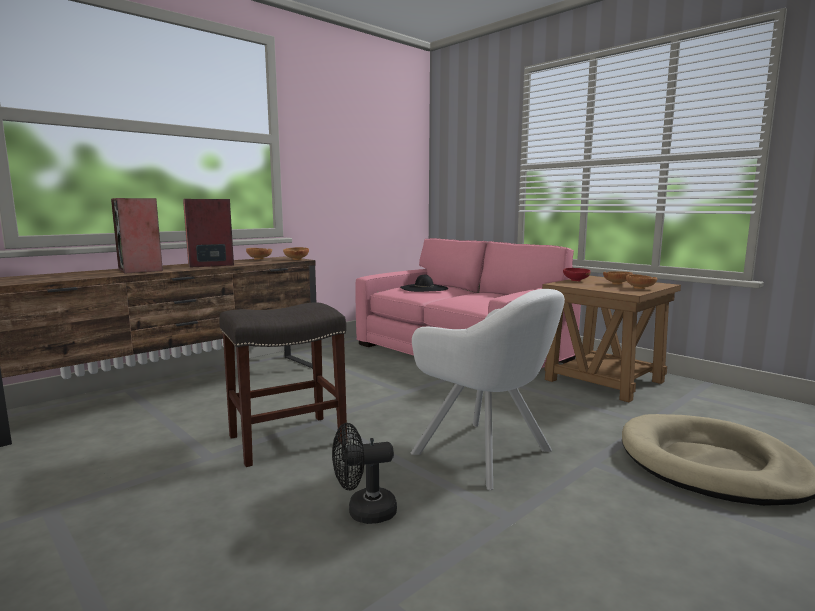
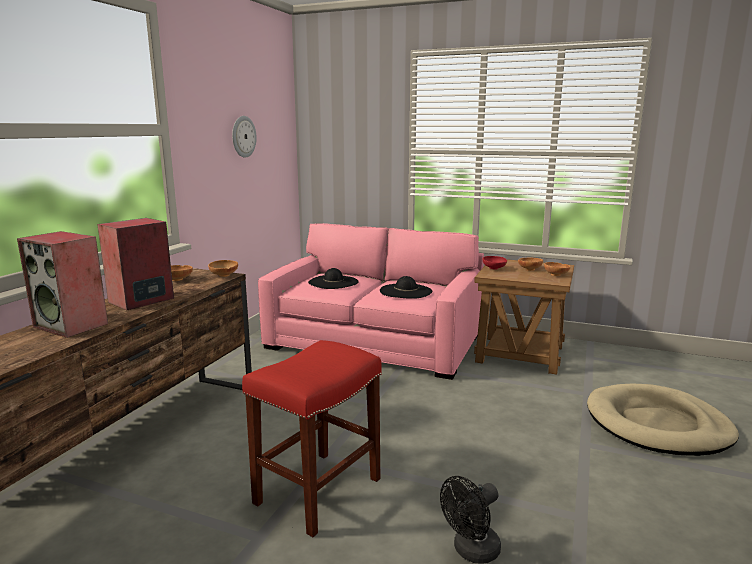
camera: 25 degrees left, 5 degrees up
grey stool [219,303,347,467] -> red stool [242,340,382,537]
white armchair [411,289,565,490] -> none
none -> wall clock [232,116,257,158]
none -> black hat [380,276,432,299]

